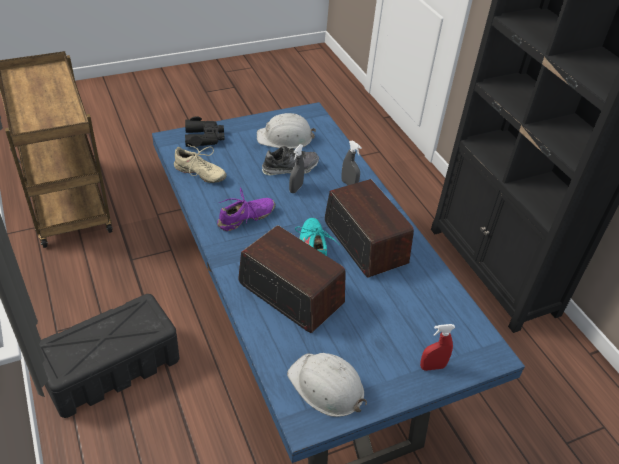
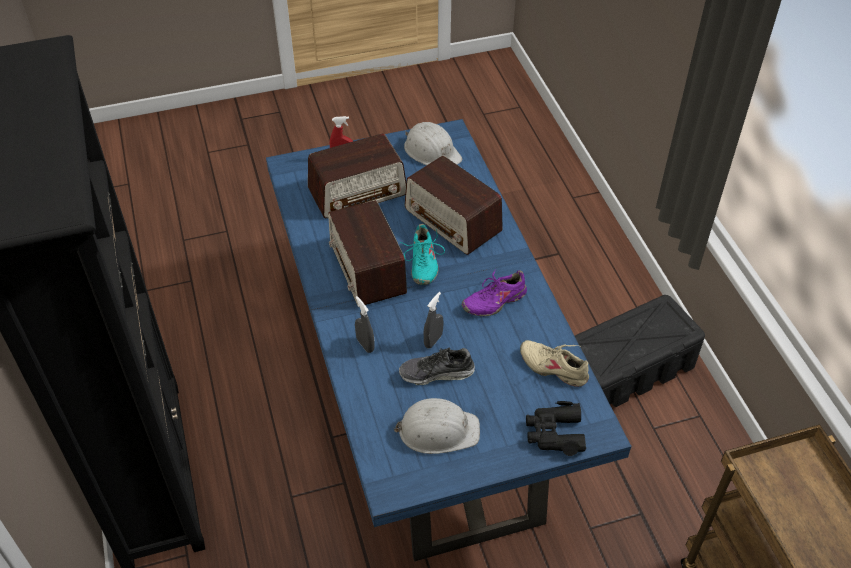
camera: 170 degrees left, 5 degrees up
none -> radio [308,134,406,218]

